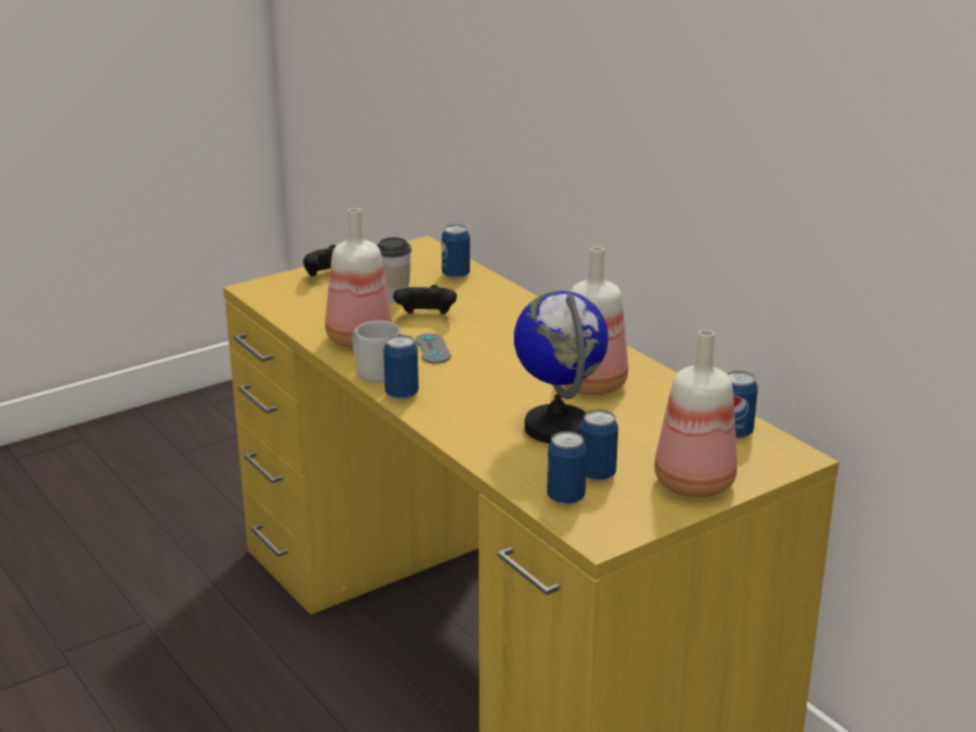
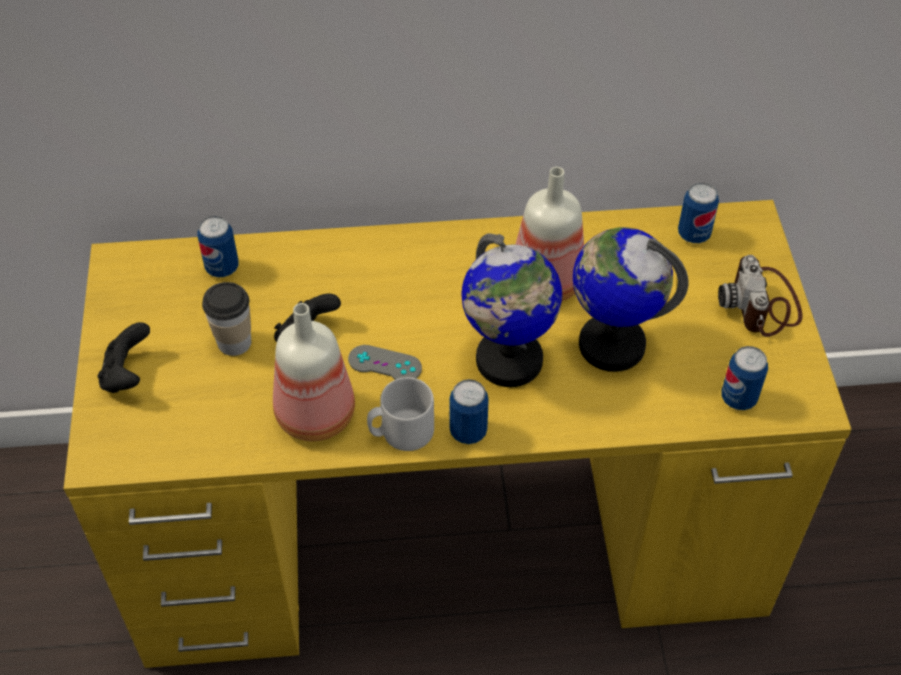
camera: 60 degrees left, 25 degrees up
can [580,410,618,482] -> none
bottle [654,330,737,497] -> camera [718,255,802,337]
none -> globe [461,233,562,387]

